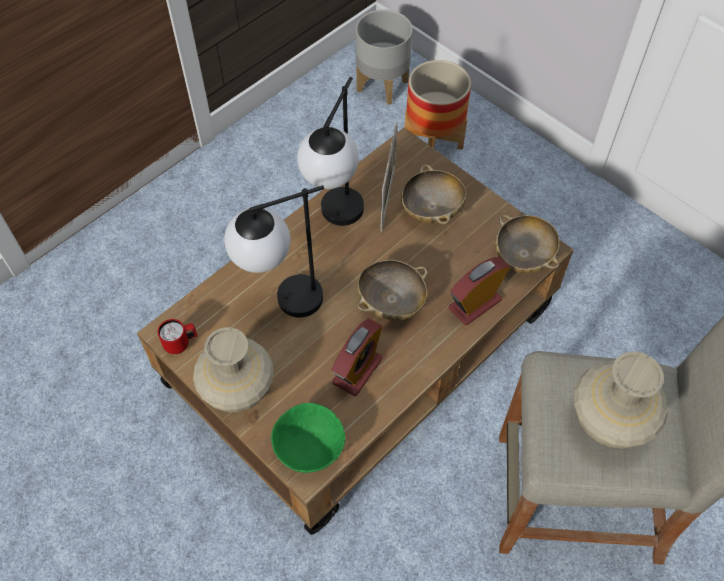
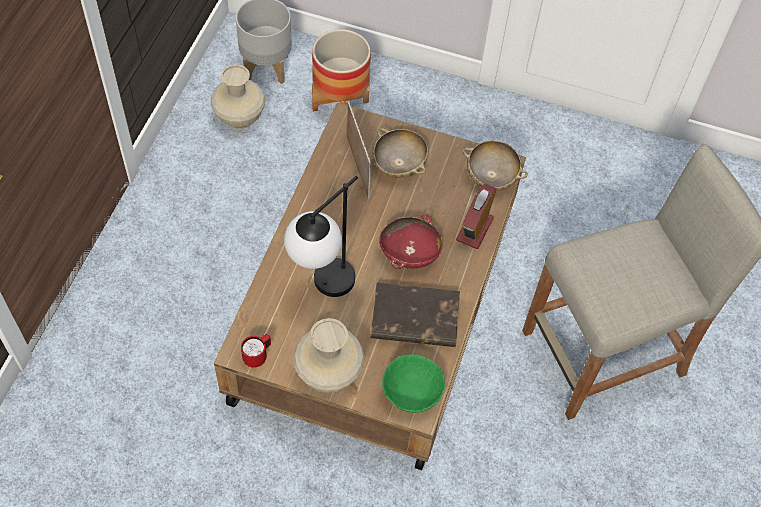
camera: 30 degrees left, 0 degrees up
table lamp [297,77,364,226] -> none
alarm clock [332,318,383,396] -> brown book [370,282,460,347]
beige bowl [357,260,428,320] -> red bowl [379,214,443,269]
beige vase [574,351,668,449] -> beige vase moved to [211,64,265,129]

